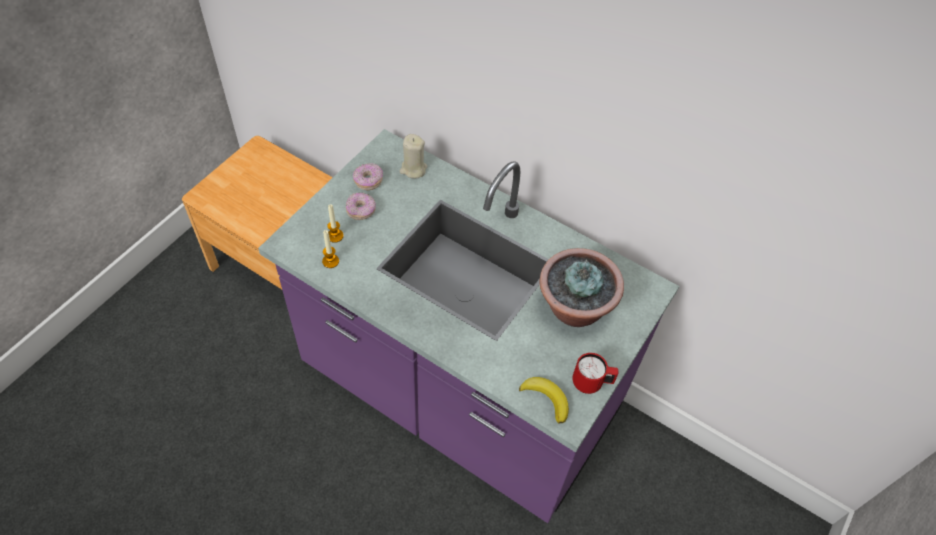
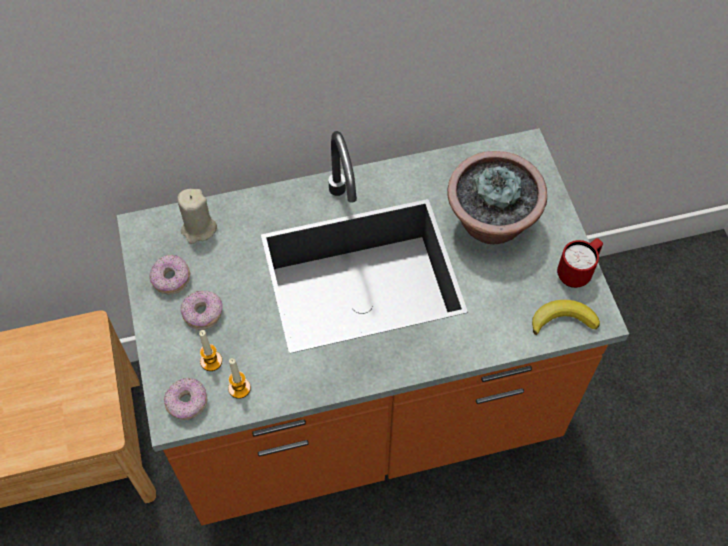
camera: 45 degrees left, 5 degrees up
purple counter [258,129,679,523] -> orange counter [117,128,629,525]
none -> donut [164,377,207,420]

